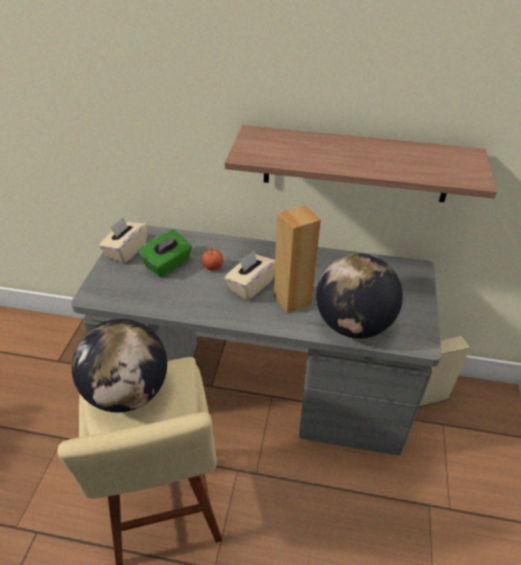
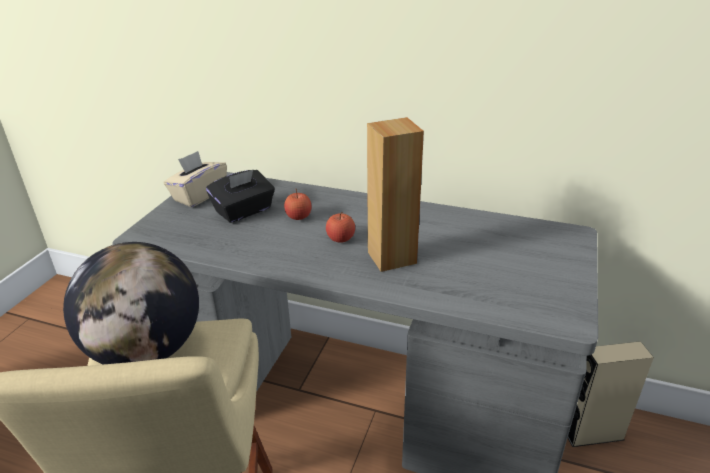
camera: 10 degrees right, 10 degrees down
green tissue box [139,230,192,277] -> black tissue box [206,170,275,223]
beige tissue box [224,250,275,300] -> apple [326,212,355,243]
shelf [225,125,497,202] -> none
globe [316,253,403,339] -> none

